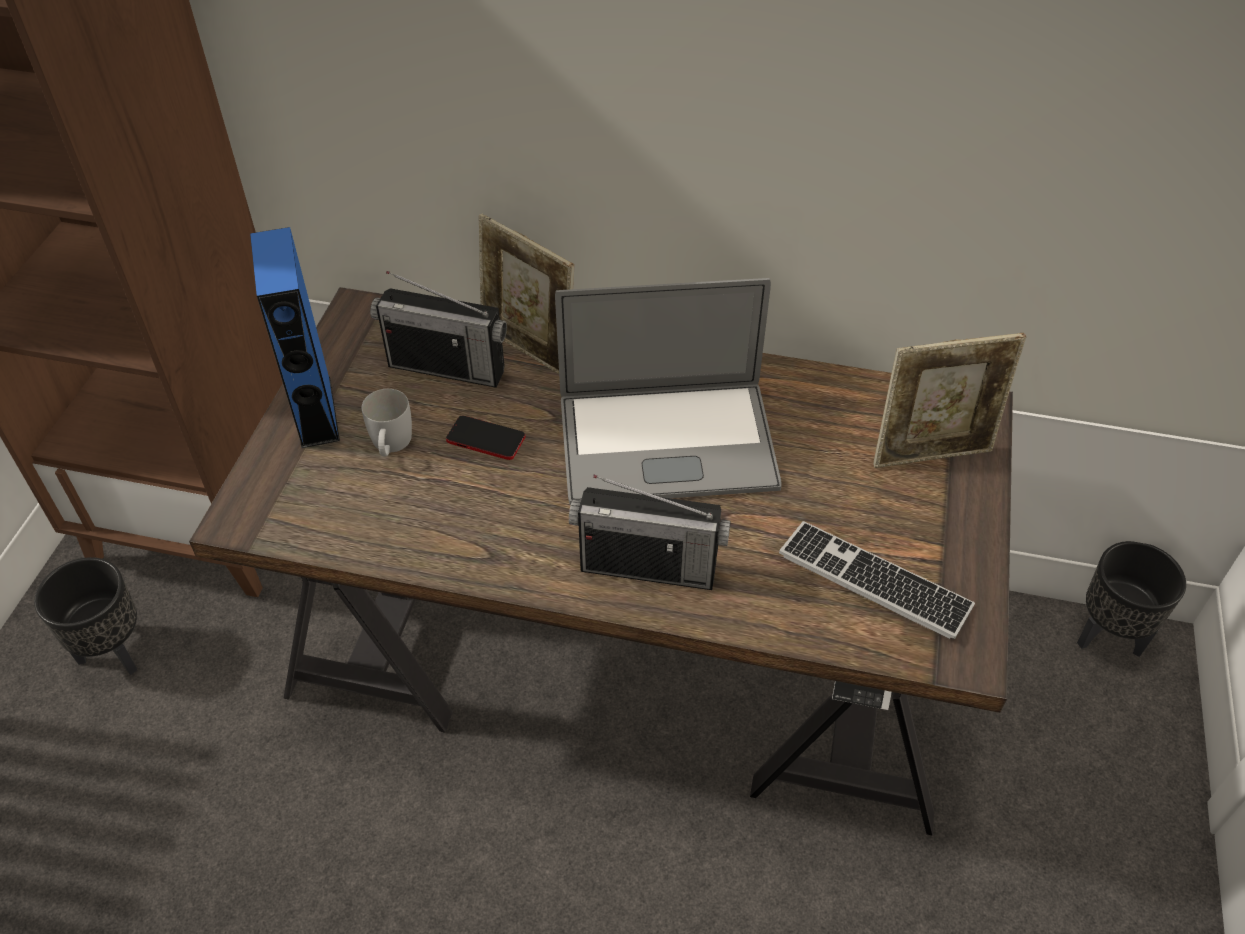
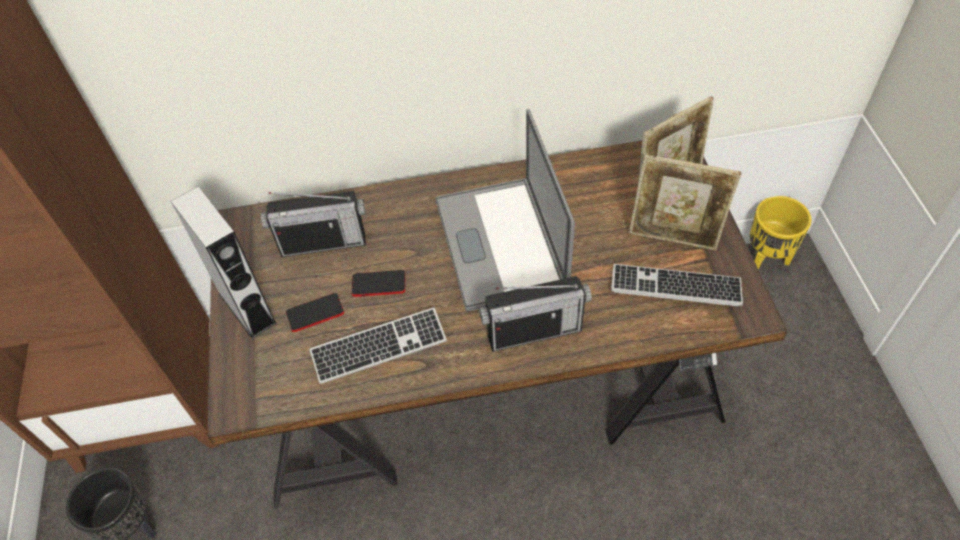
camera: 20 degrees left, 5 degrees up
blue speaker [250,227,340,448] -> grey speaker [171,187,277,339]
white mug [362,389,412,457] -> phone [286,293,344,332]
picture frame [479,214,574,374] -> picture frame moved to [629,154,741,250]
laptop [555,278,782,505] -> laptop turned 105 degrees clockwise [435,109,575,311]
black planter [1077,541,1186,657] -> yellow planter [750,196,811,269]
none -> keyboard [309,307,447,384]

